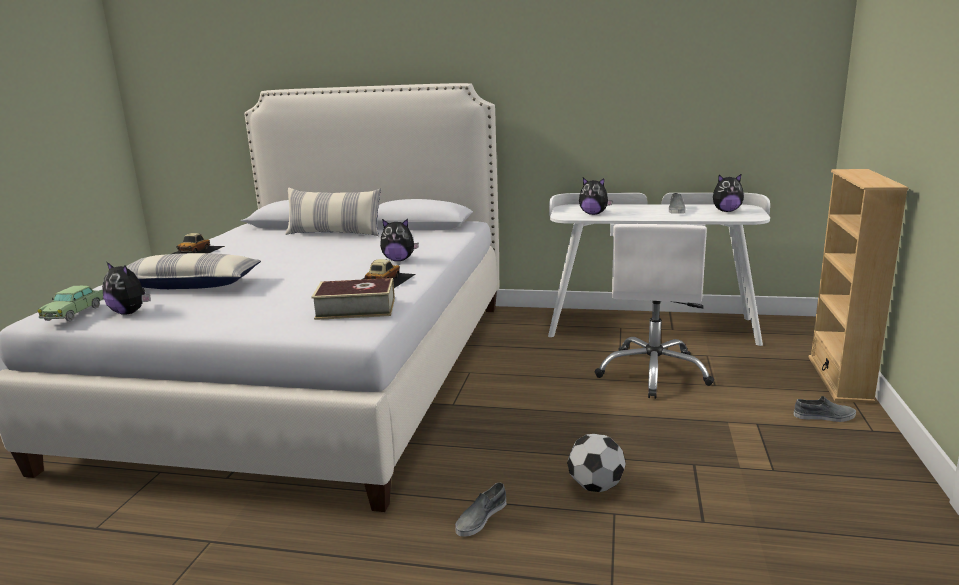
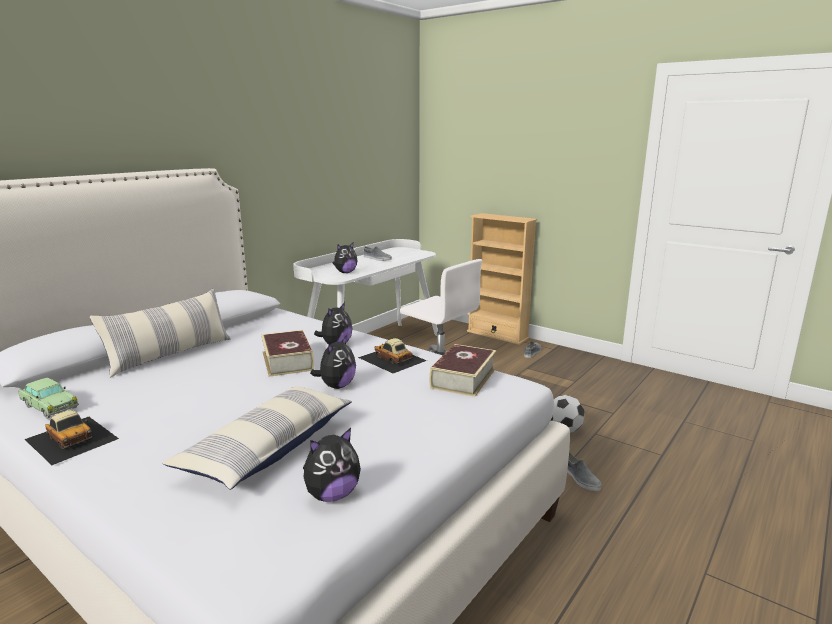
camera: 65 degrees left, 0 degrees up
toy car [38,286,104,321] -> toy car moved to [18,378,79,419]
plush toy [713,174,744,212] -> plush toy moved to [310,335,356,389]
none -> book [261,330,314,377]

